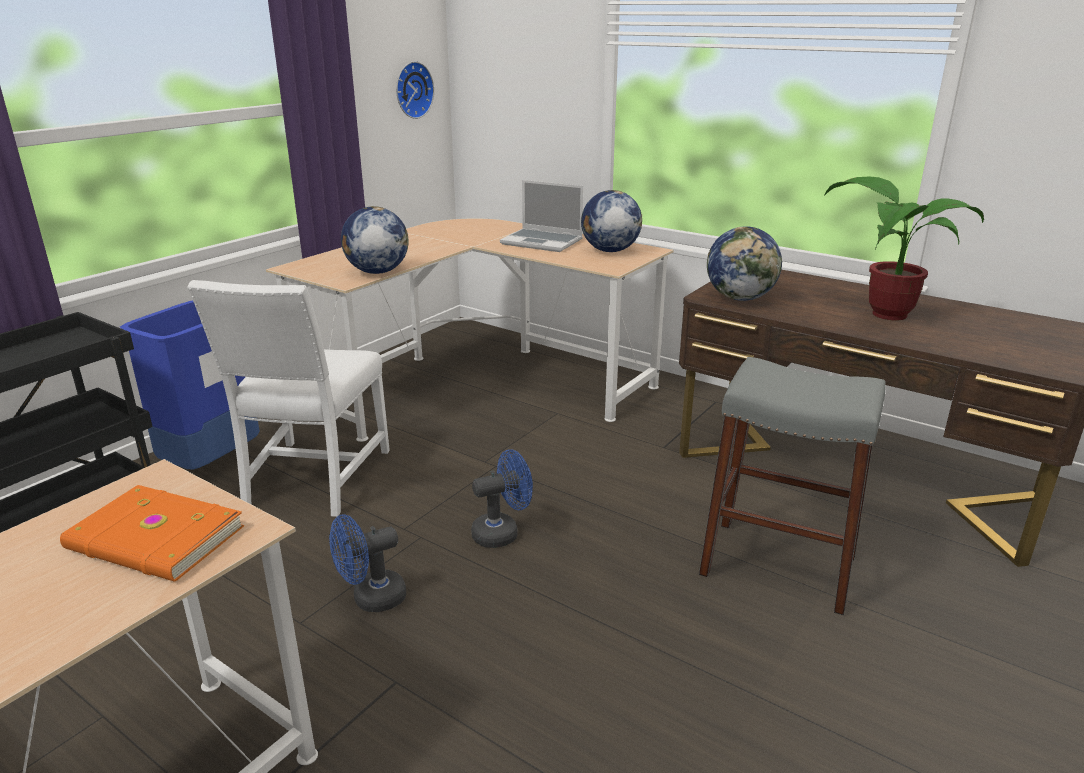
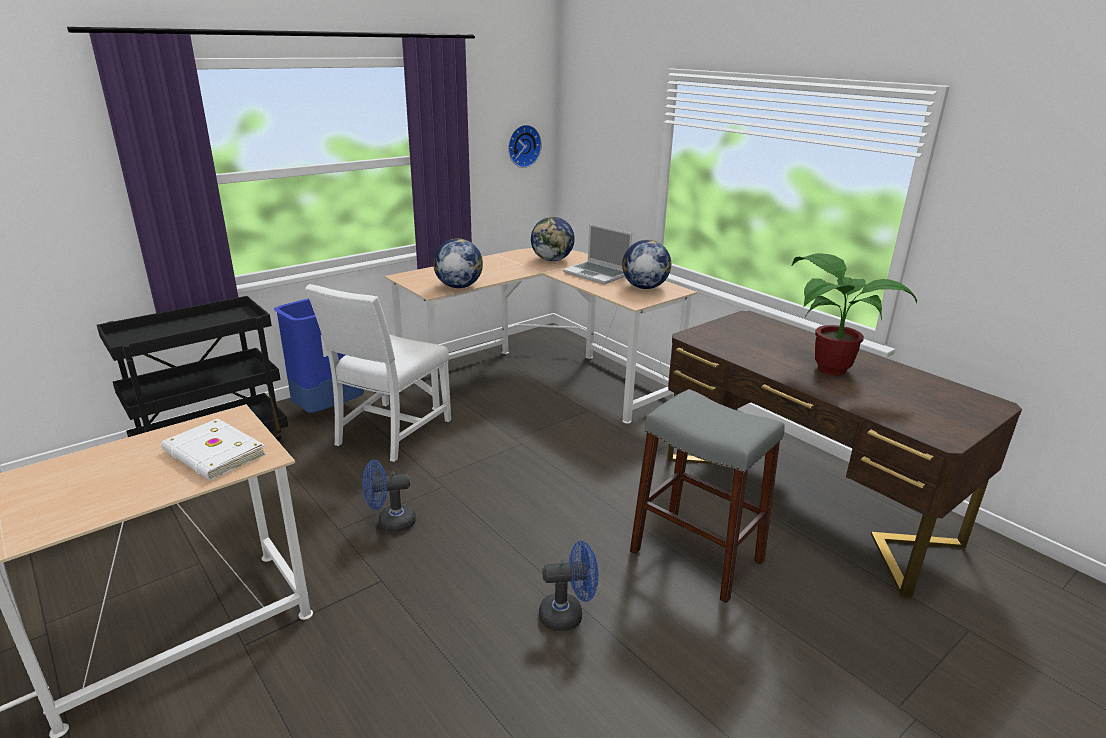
camera: 15 degrees right, 0 degrees up
orange book [60,485,244,582] -> white book [161,418,266,481]
blue fan [471,449,533,548] -> blue fan moved to [539,541,598,631]
globe [707,226,782,301] -> globe moved to [531,217,575,261]

